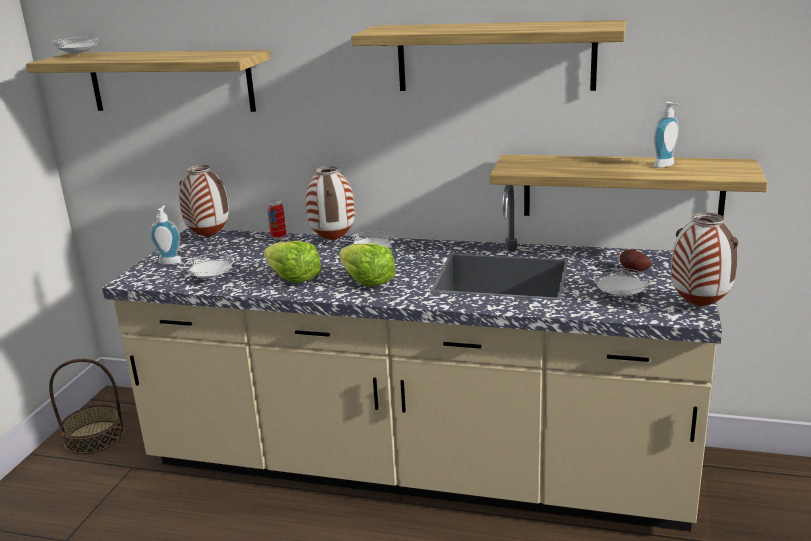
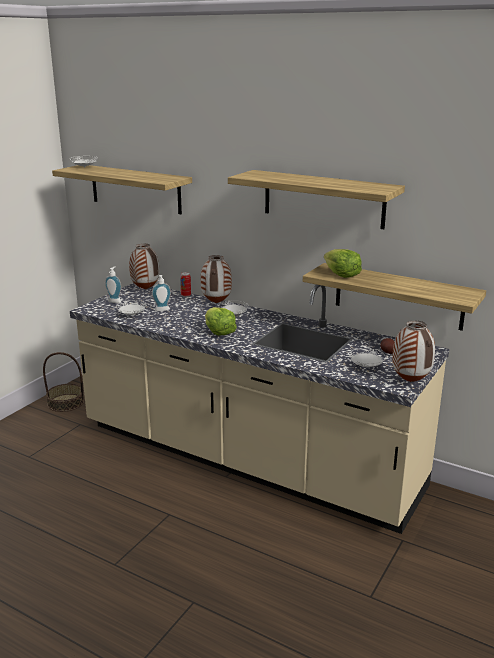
camera: 15 degrees right, 0 degrees up
lettuce [264,241,322,283] -> lettuce moved to [324,249,362,278]
soap dispenser [654,102,680,168] -> soap dispenser moved to [152,275,171,311]

